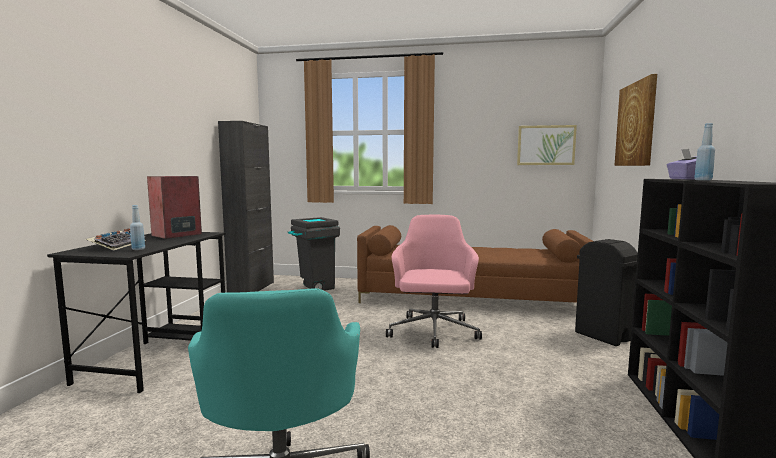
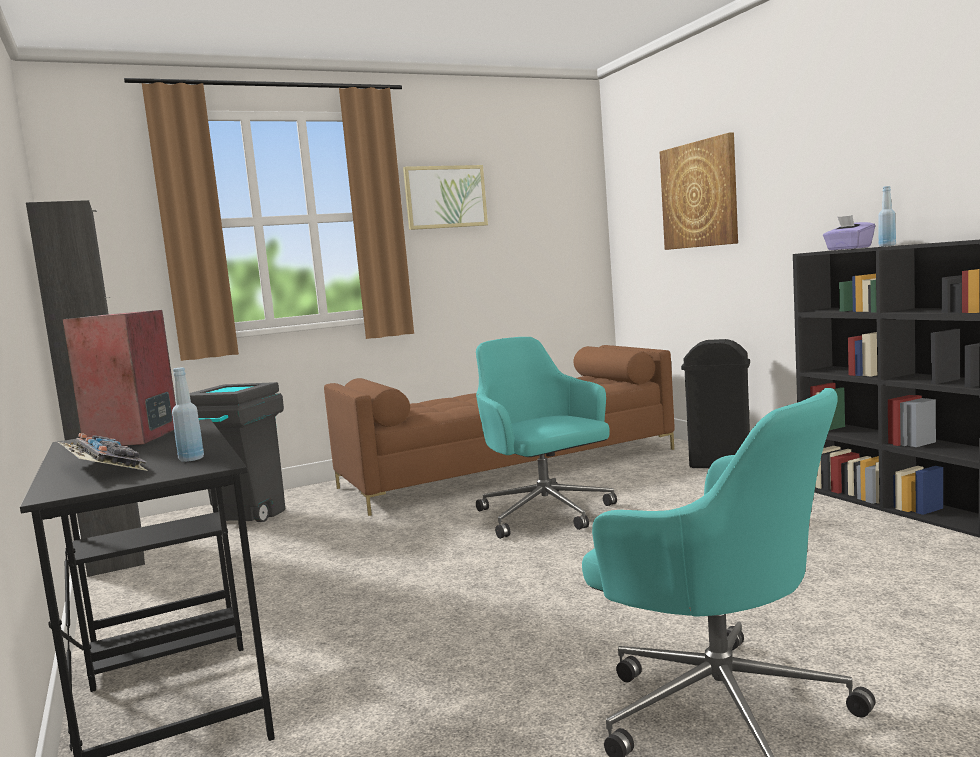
camera: 35 degrees left, 0 degrees up
pink office chair [386,214,482,348] -> turquoise office chair [476,337,617,539]
picture [517,125,577,165] -> picture moved to [403,165,488,230]

